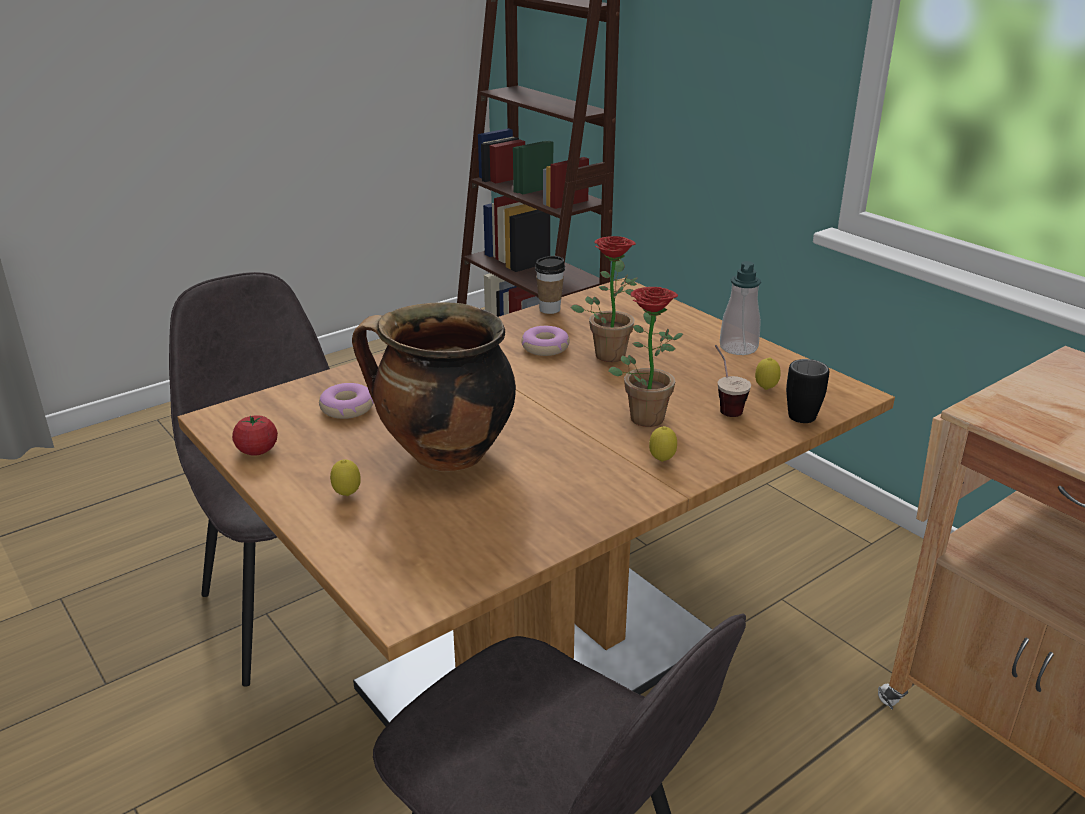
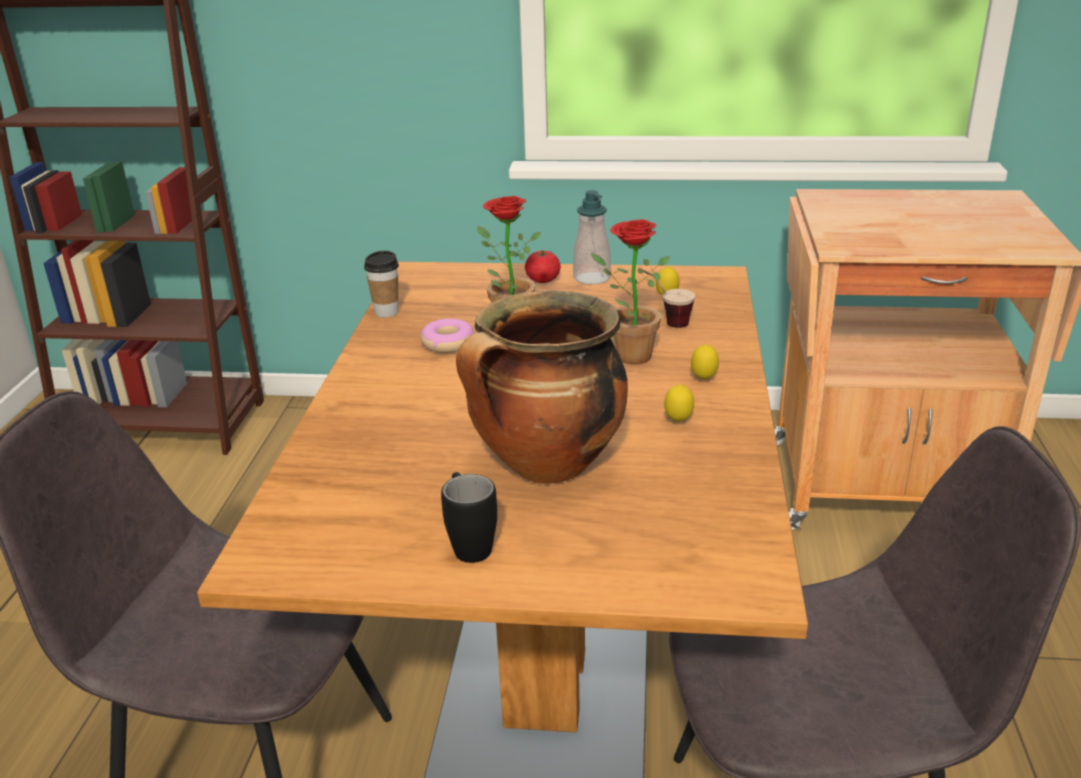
camera: 45 degrees left, 0 degrees up
tomato [232,415,278,456] -> tomato moved to [525,250,561,283]
donut [319,383,374,419] -> none
lemon [330,459,361,496] -> lemon moved to [664,384,694,422]
black mug [786,359,829,423] -> black mug moved to [441,472,497,563]

